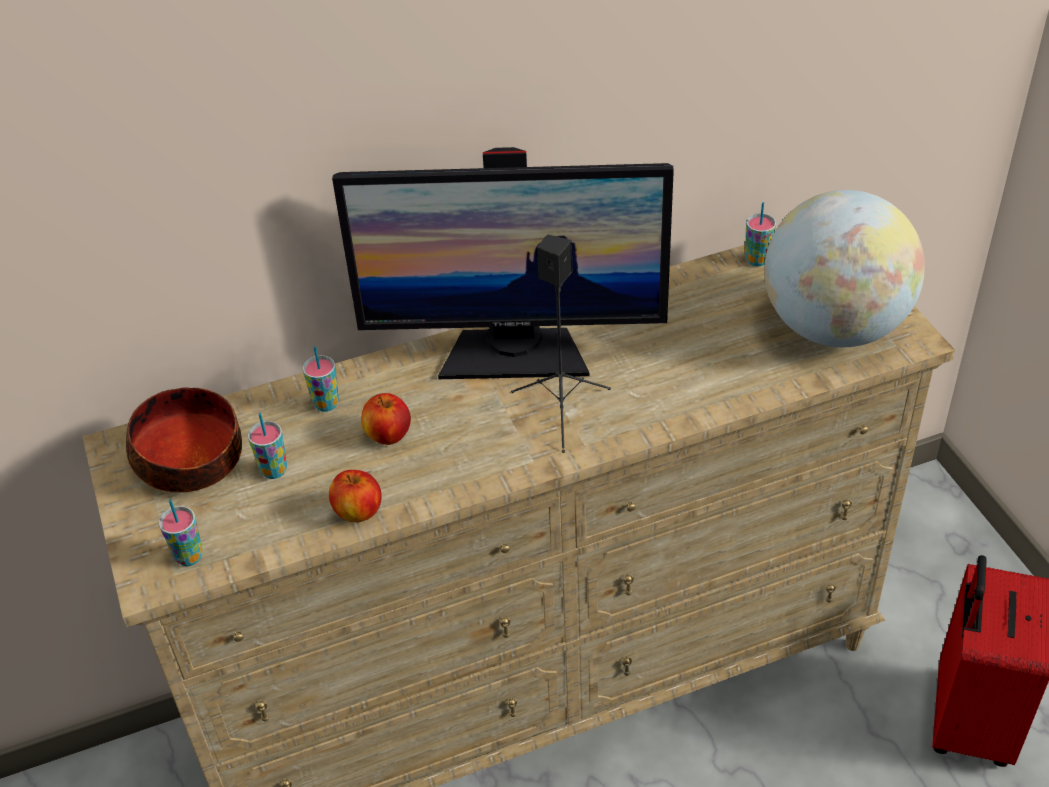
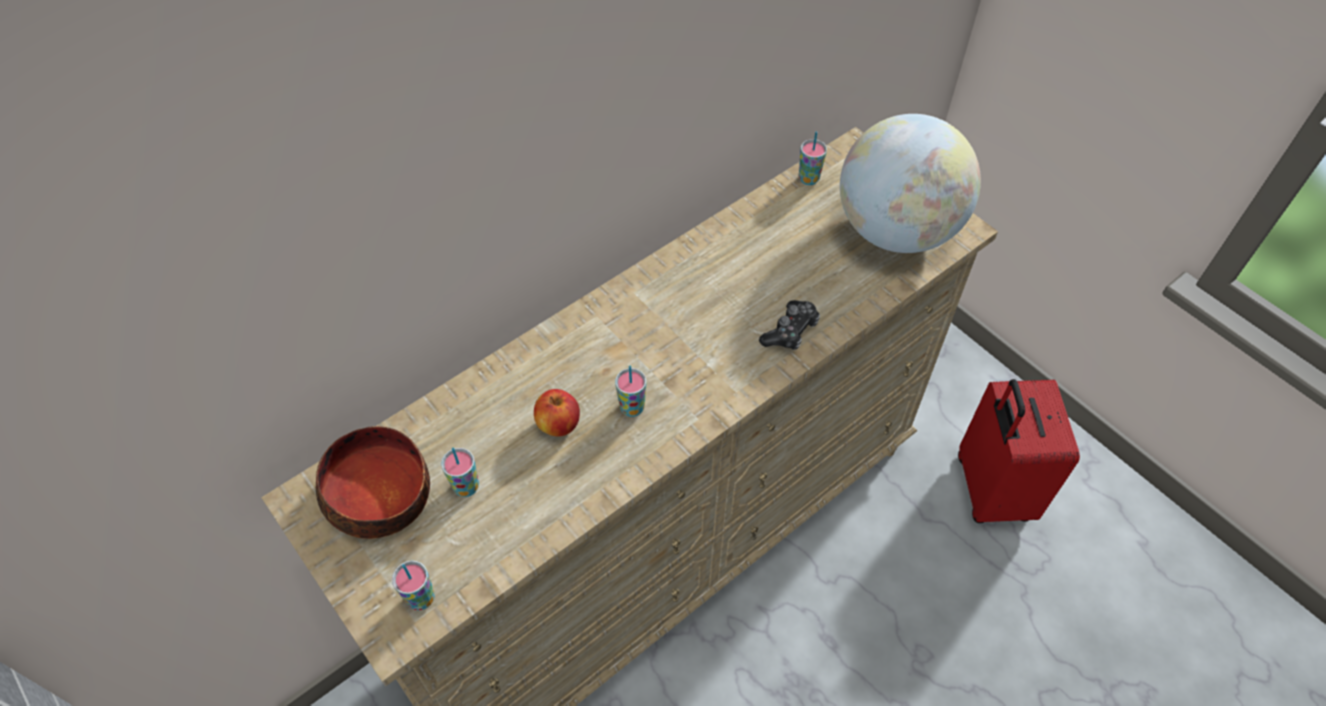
camera: 20 degrees left, 10 degrees up
cup [303,346,339,412] -> cup moved to [615,365,646,417]
apple [329,470,382,522] -> none
monitor [332,147,674,379] -> none
black speaker [511,235,611,453] -> none
none -> game controller [759,300,820,350]

